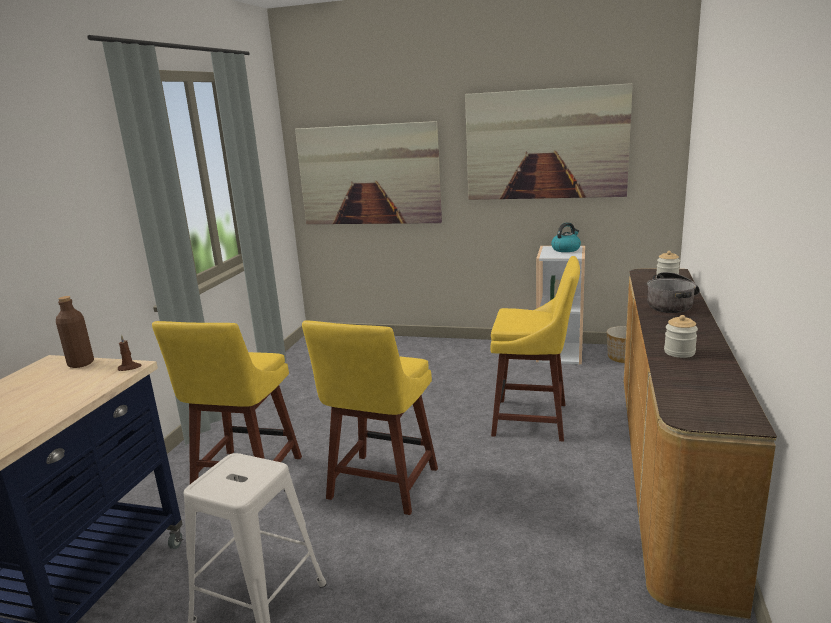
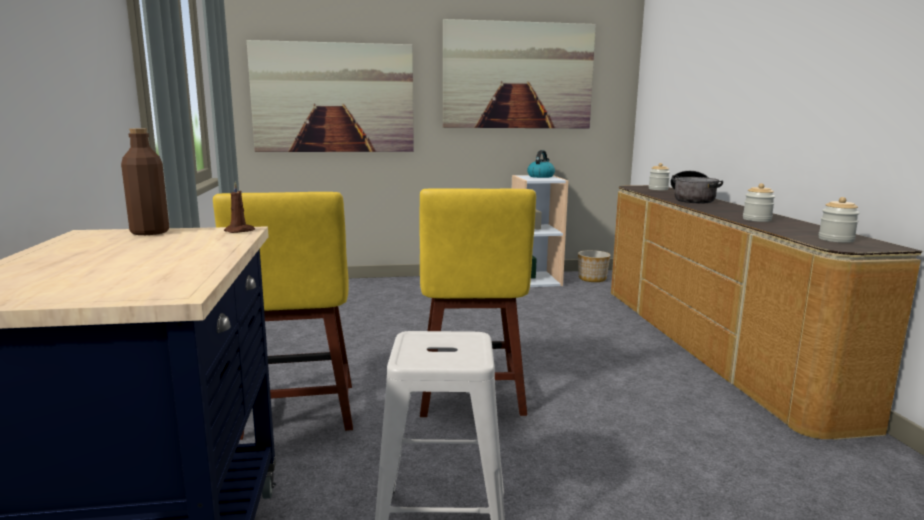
camera: 25 degrees left, 5 degrees down
yellow chair [490,256,580,442] -> none
none -> jar [818,197,860,243]

